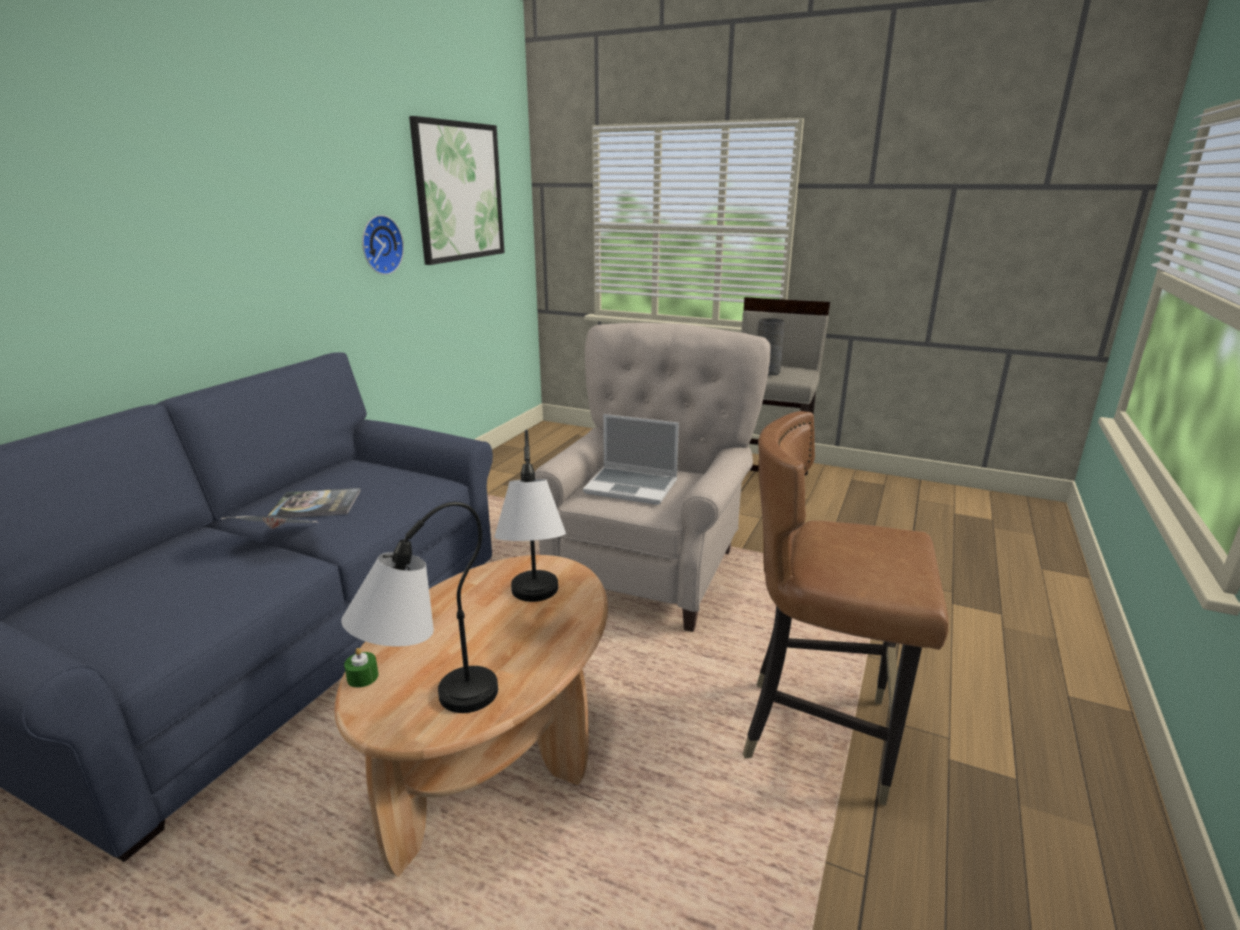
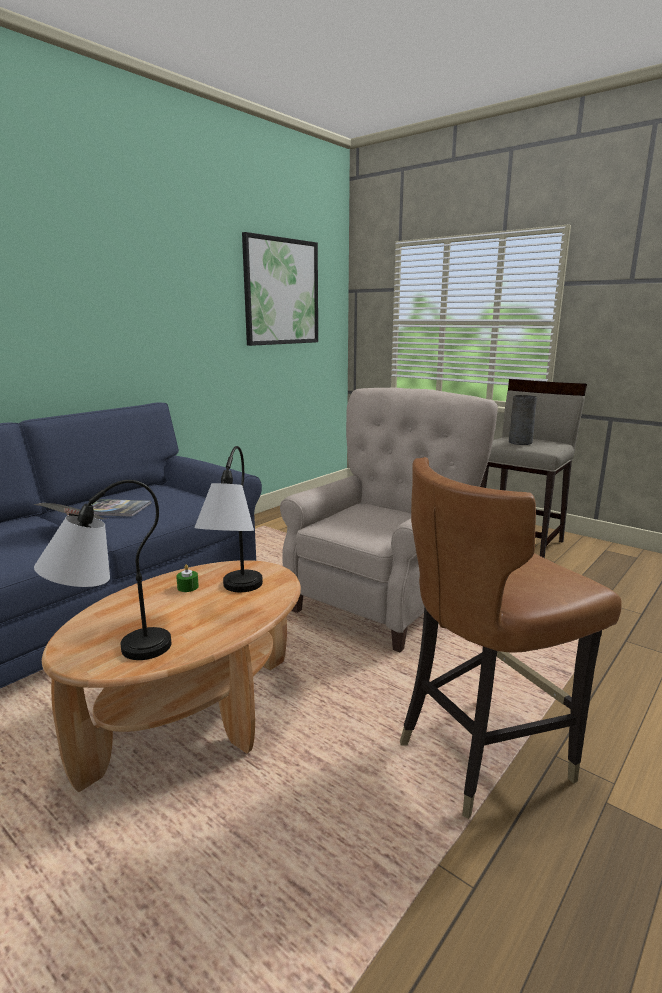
camera: 15 degrees right, 5 degrees down
green candle [344,648,378,688] -> green candle moved to [176,565,199,592]
wall clock [362,215,404,275] -> none
laptop [583,414,679,505] -> none
brown chair [743,411,949,805] -> brown chair turned 60 degrees counterclockwise [400,457,622,819]

